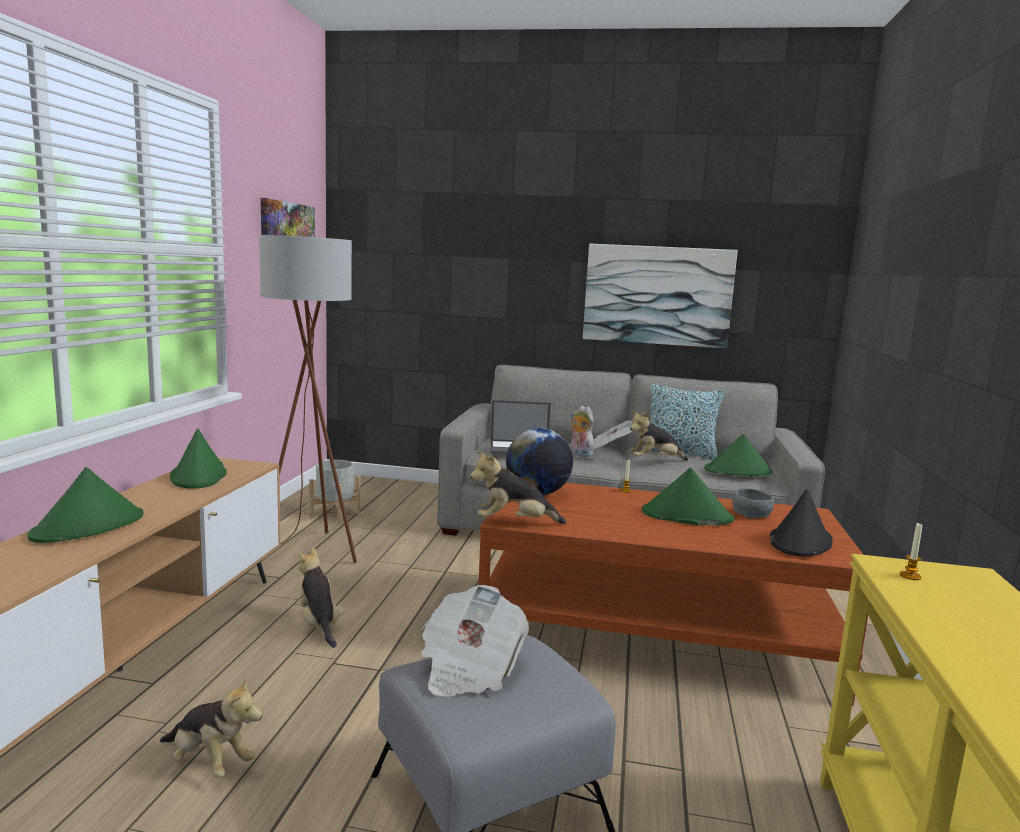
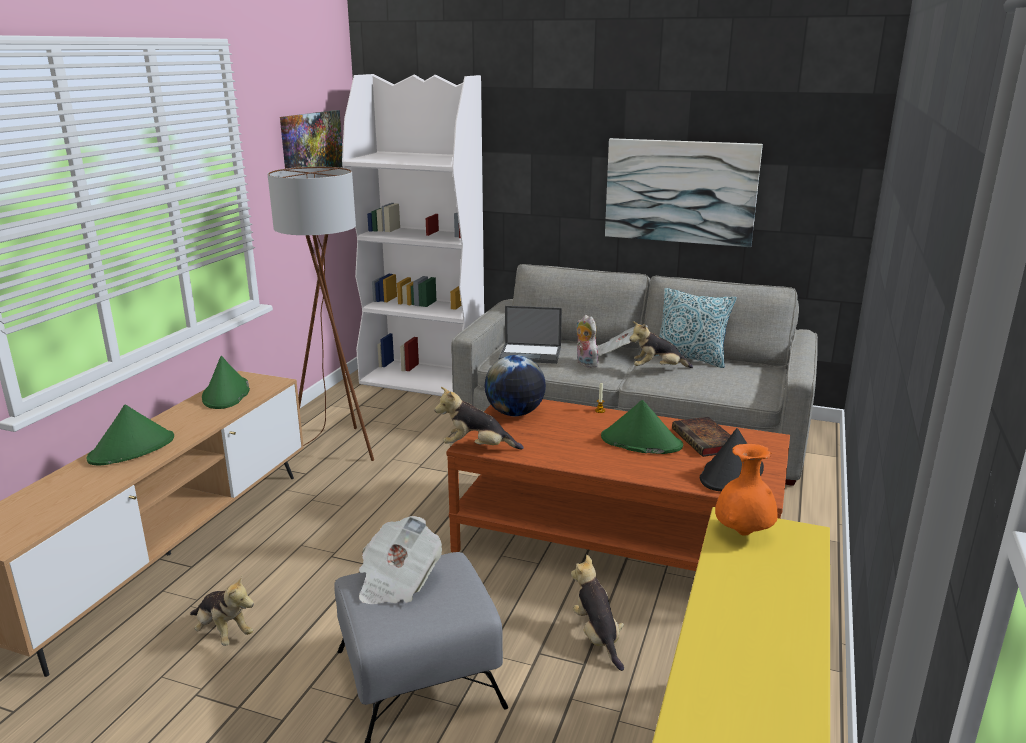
camera: 10 degrees right, 10 degrees up
plush toy [298,547,344,648] -> plush toy moved to [571,555,624,671]
grey planter [309,460,360,524] -> none
green hat [704,434,773,476] -> none
grey bowl [732,488,774,519] -> book [672,417,731,457]
candle [900,523,922,580] -> orange vase [715,444,778,536]
none -> white bookcase [342,74,484,396]

